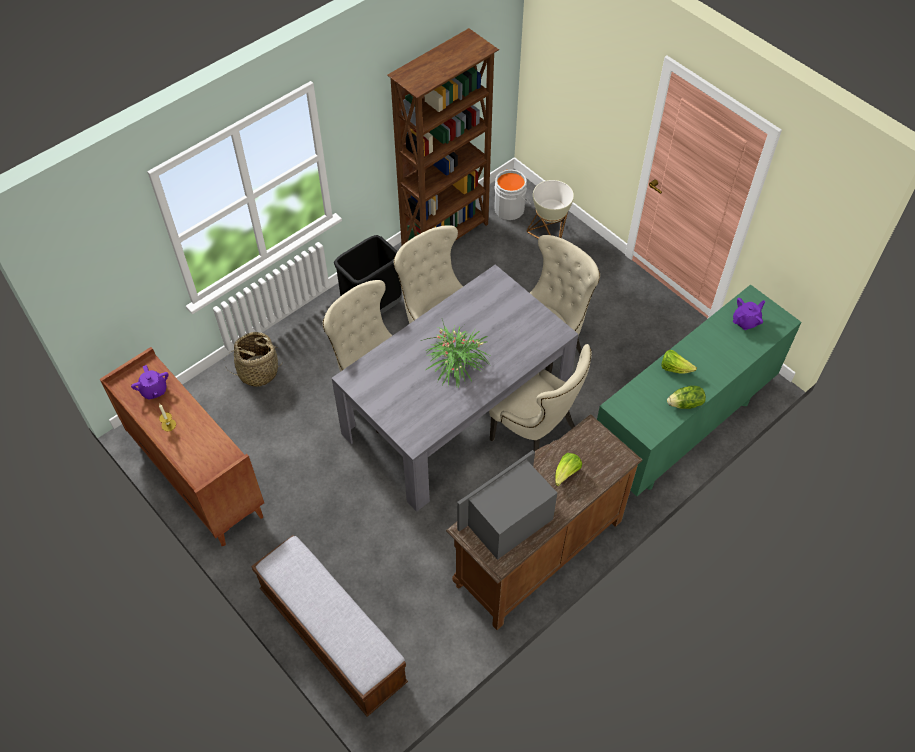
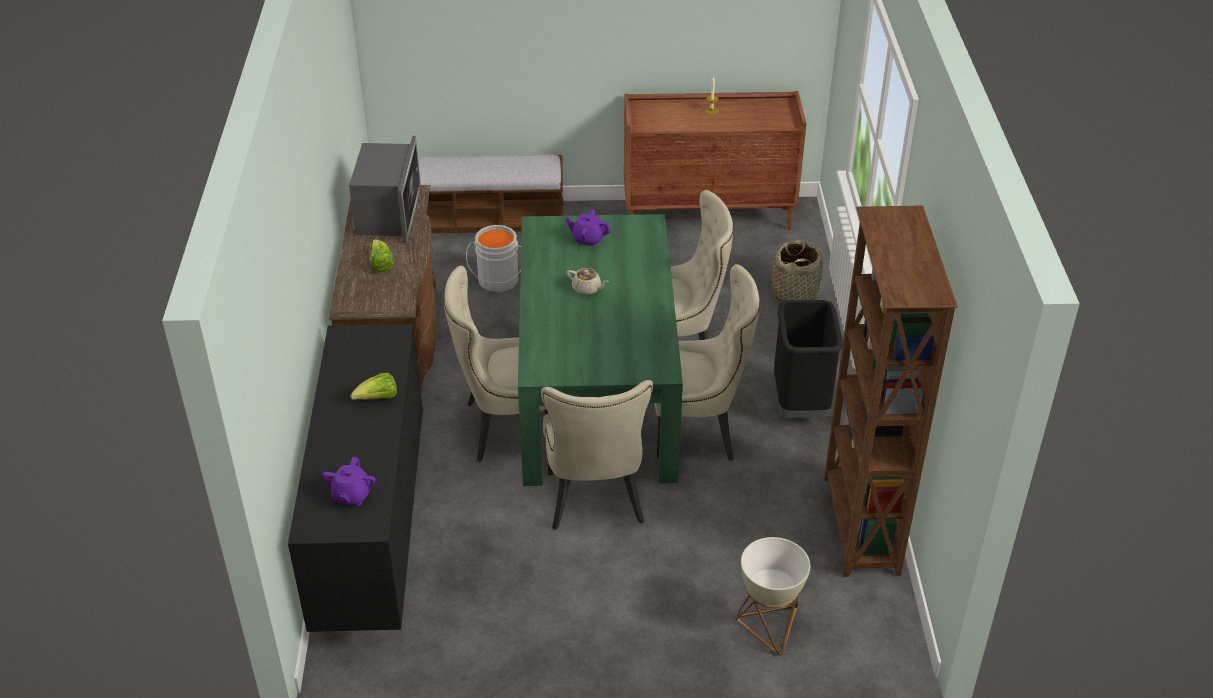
camera: 130 degrees right, 15 degrees down
purple teapot [131,365,169,399] -> purple teapot moved to [565,209,611,247]
grey dining table [332,264,578,512] -> green dining table [518,214,683,486]
potted plant [421,320,490,388] -> beige teapot [567,268,609,295]
grey bucket [494,169,530,220] -> grey bucket moved to [466,225,521,292]
green dresser [597,284,801,496] -> black dresser [288,324,423,632]
lettuce [667,386,706,409] -> none

